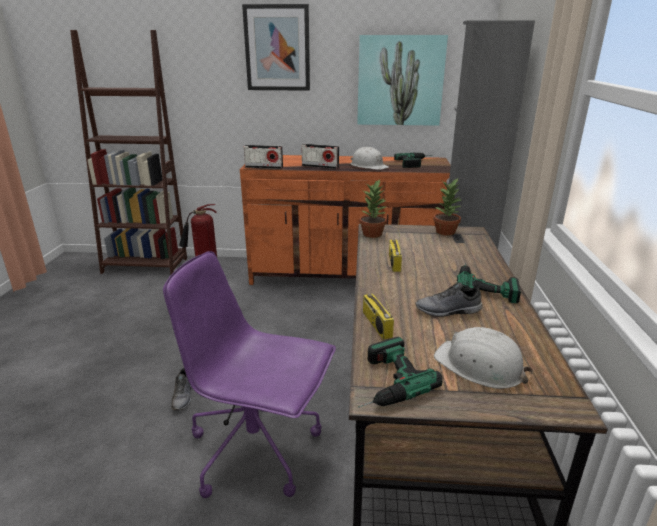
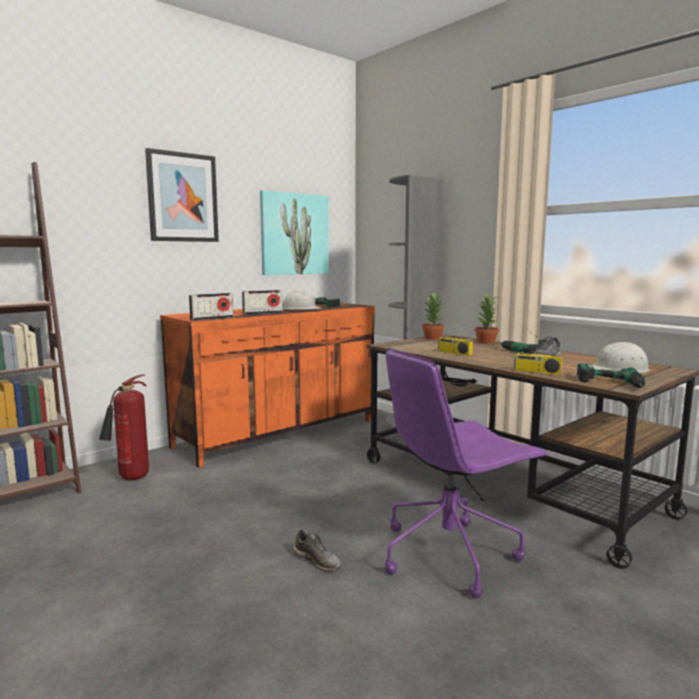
camera: 45 degrees left, 15 degrees down
potted plant [360,179,387,238] -> potted plant moved to [475,295,499,344]

